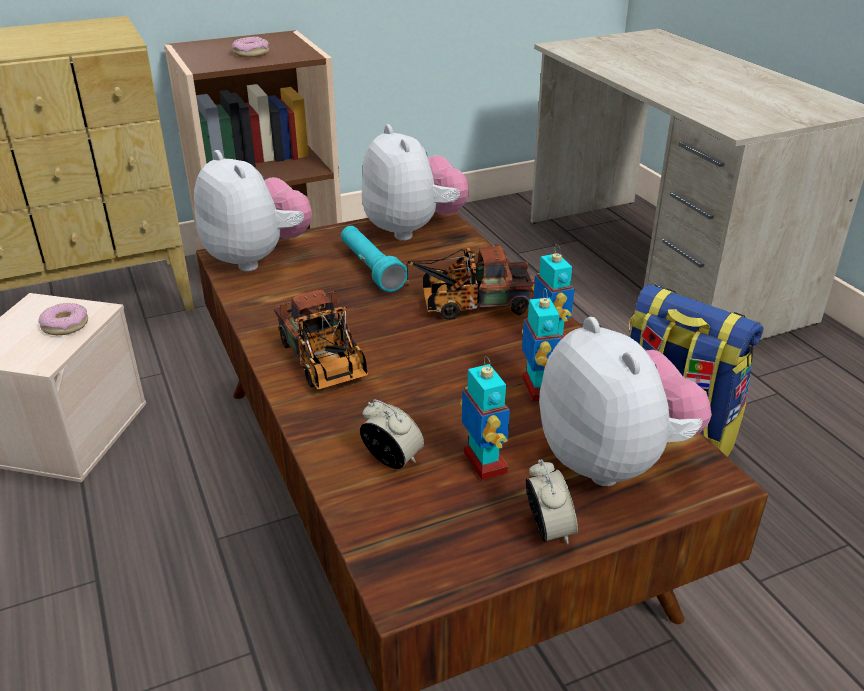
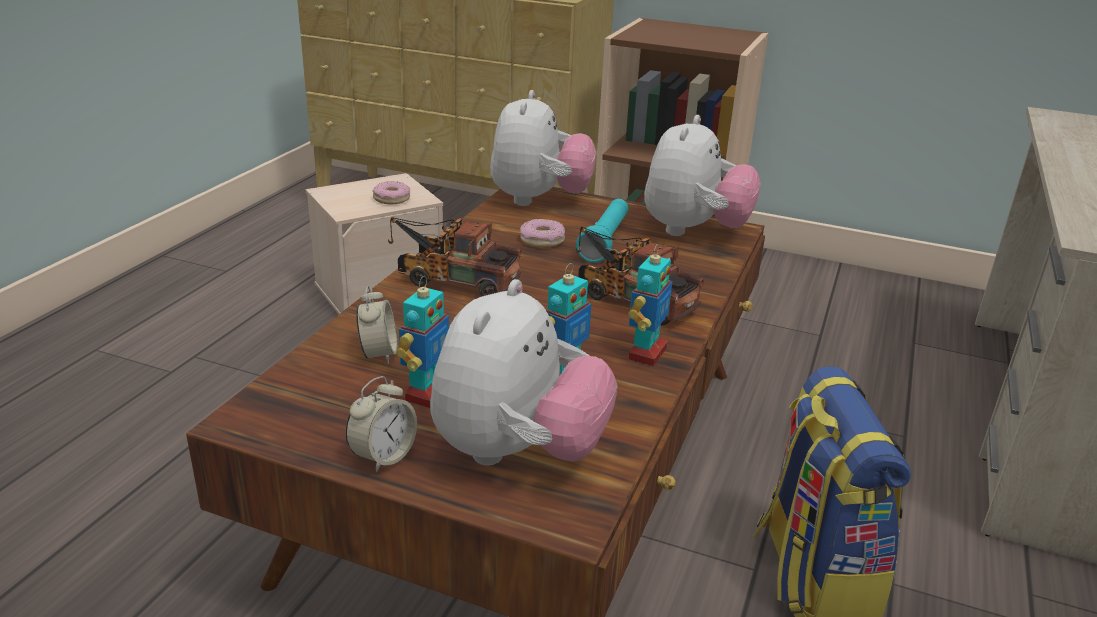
camera: 45 degrees right, 5 degrees down
donut [232,36,269,58] -> donut moved to [520,219,565,248]
toy truck [274,290,368,389] -> toy truck turned 90 degrees clockwise [388,217,521,297]

